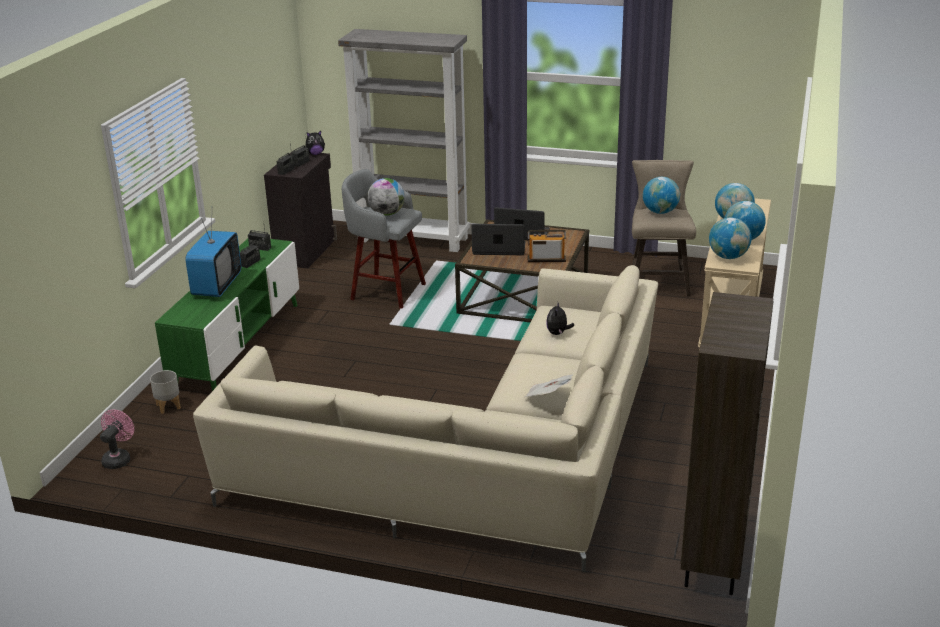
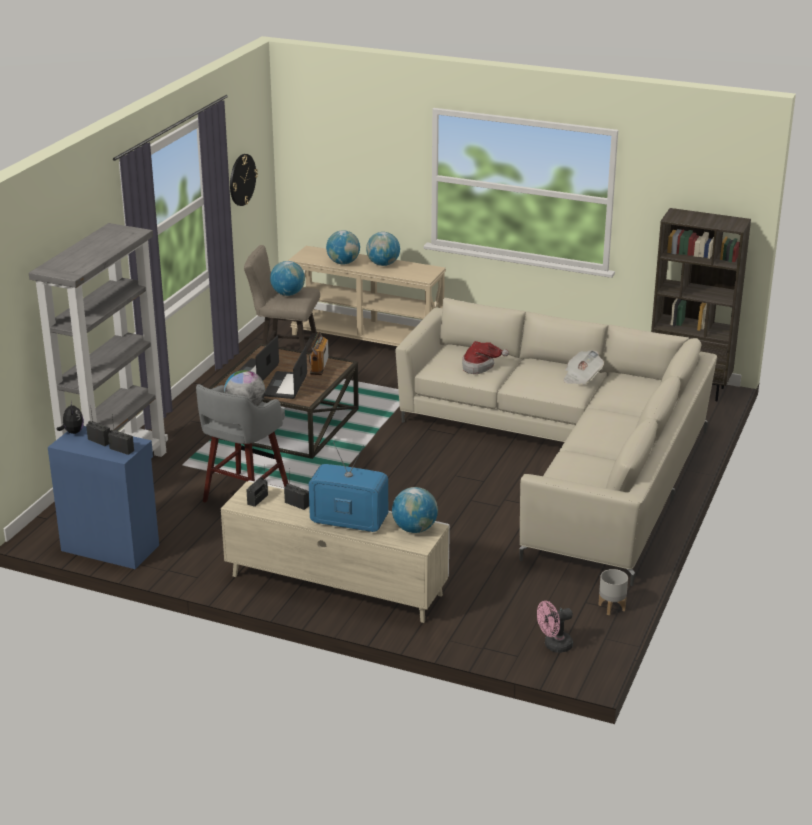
camera: 85 degrees left, 0 degrees up
pink fan [100,410,134,469] -> pink fan turned 45 degrees counterclockwise [537,601,573,653]
grey planter [150,370,181,414] -> grey planter moved to [598,569,628,615]
green tv stand [155,239,299,391] -> beige tv stand [221,480,450,623]
black cabinet [264,151,337,268] -> blue cabinet [48,426,159,569]
plush toy [546,303,574,335] -> hat [462,341,509,374]
globe [709,218,752,259] -> globe moved to [392,487,438,533]
none -> wall clock [230,154,258,206]

